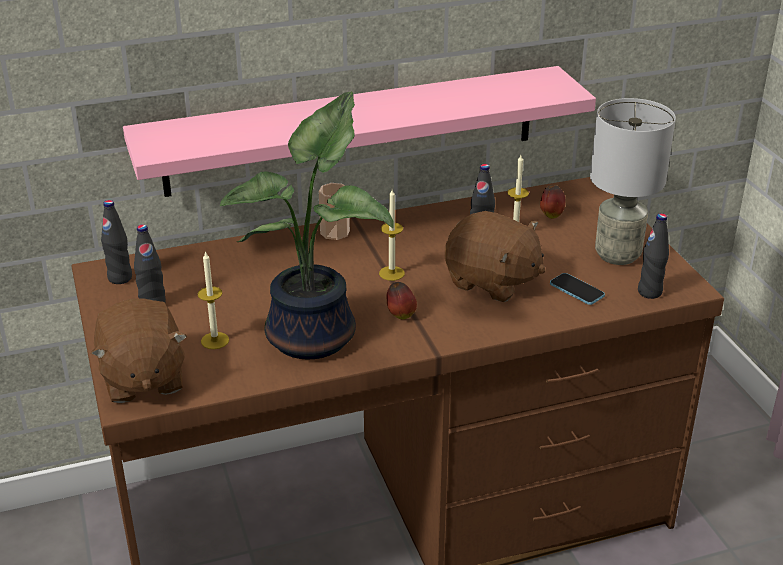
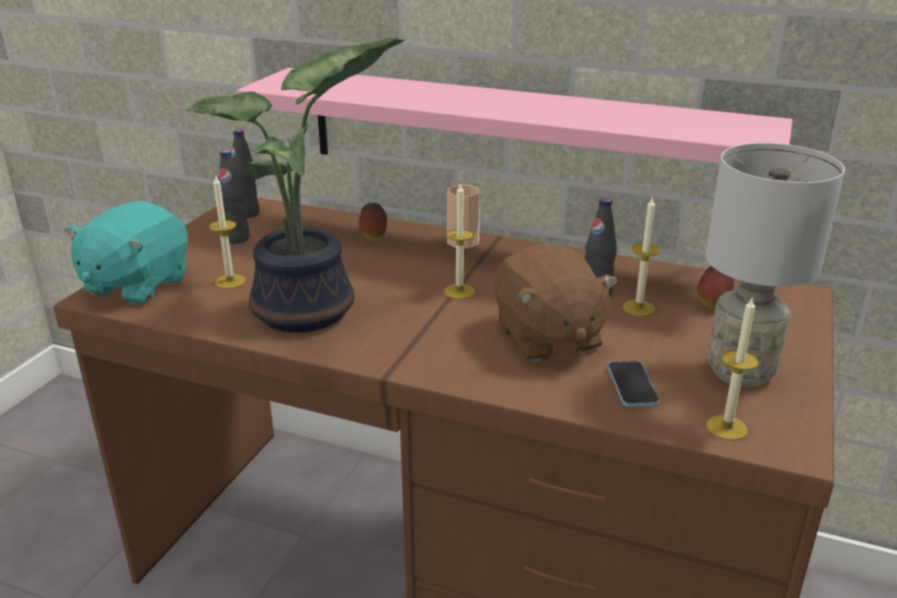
camera: 40 degrees right, 5 degrees down
brown plush toy [91,298,187,403] -> turquoise plush toy [64,201,188,305]
apple [387,282,417,320] -> apple moved to [358,203,387,241]
black bottle [638,213,669,299] -> candle [706,296,759,440]

